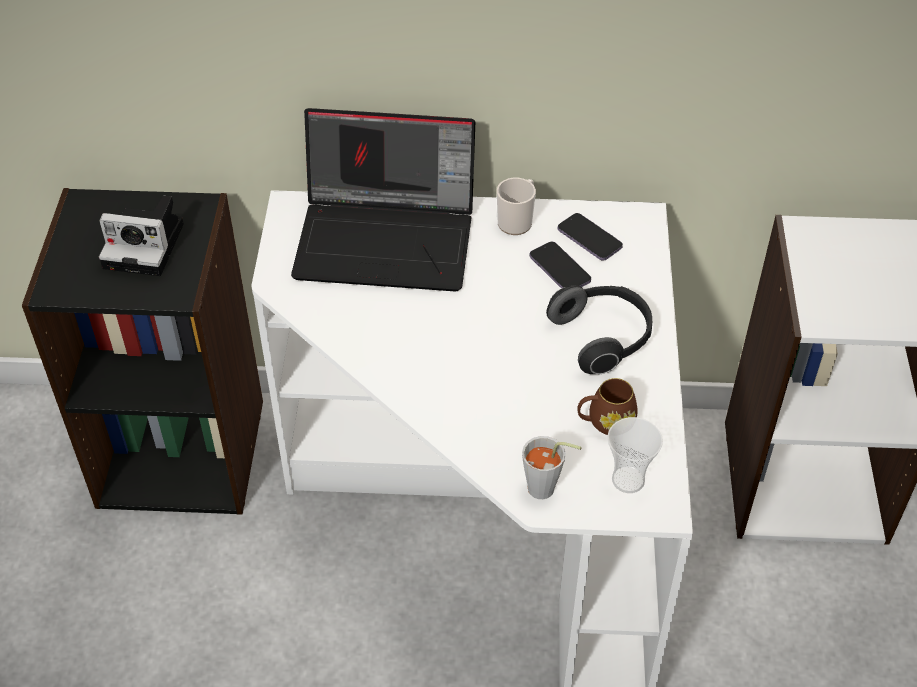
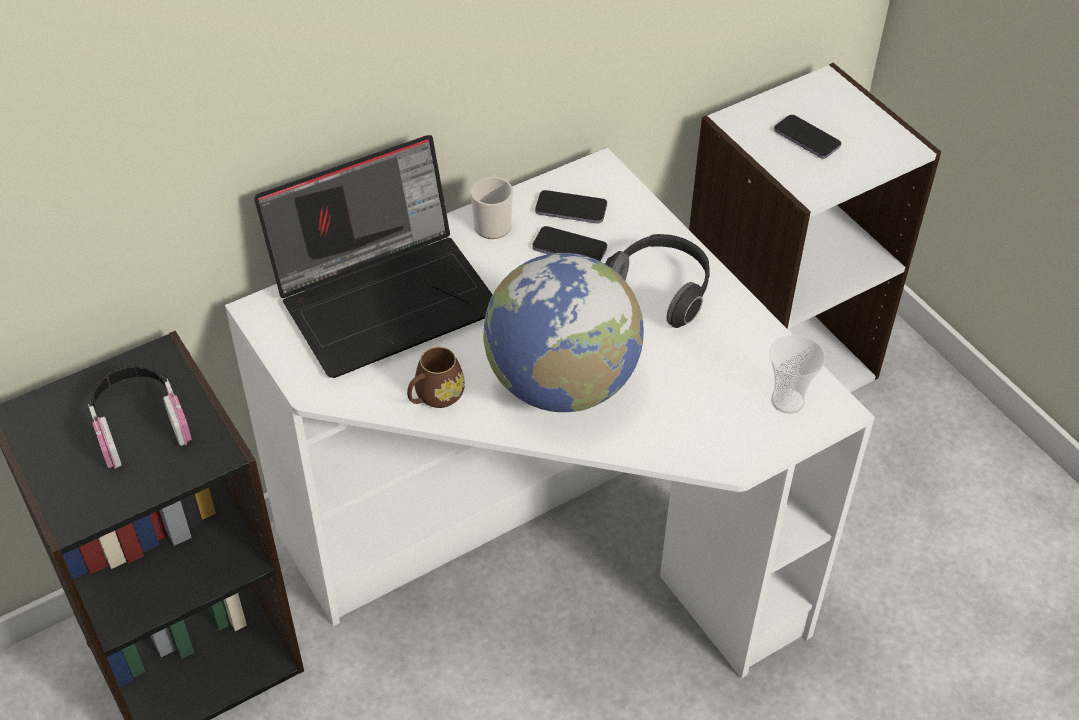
camera: 35 degrees left, 0 degrees up
camera [99,196,184,276] -> headphones [88,366,192,469]
grey cup [522,436,582,499] -> none
brown mug [577,378,638,435] -> brown mug moved to [407,347,465,408]
none -> globe [483,253,644,412]
none -> phone [774,115,841,159]

